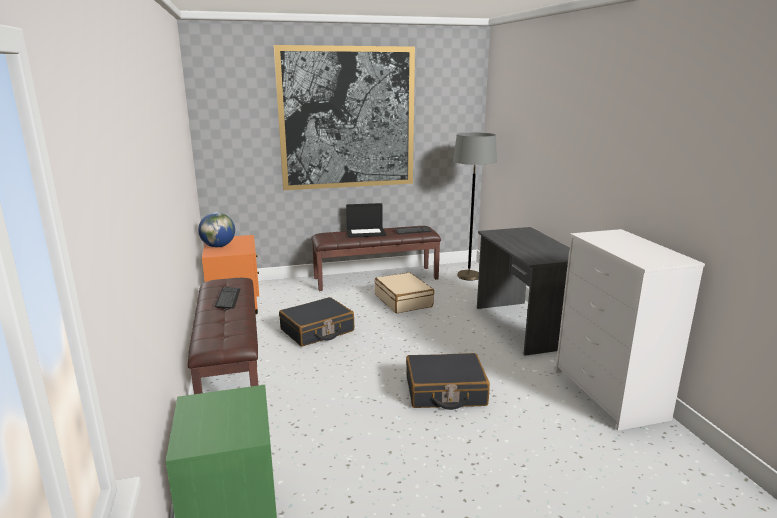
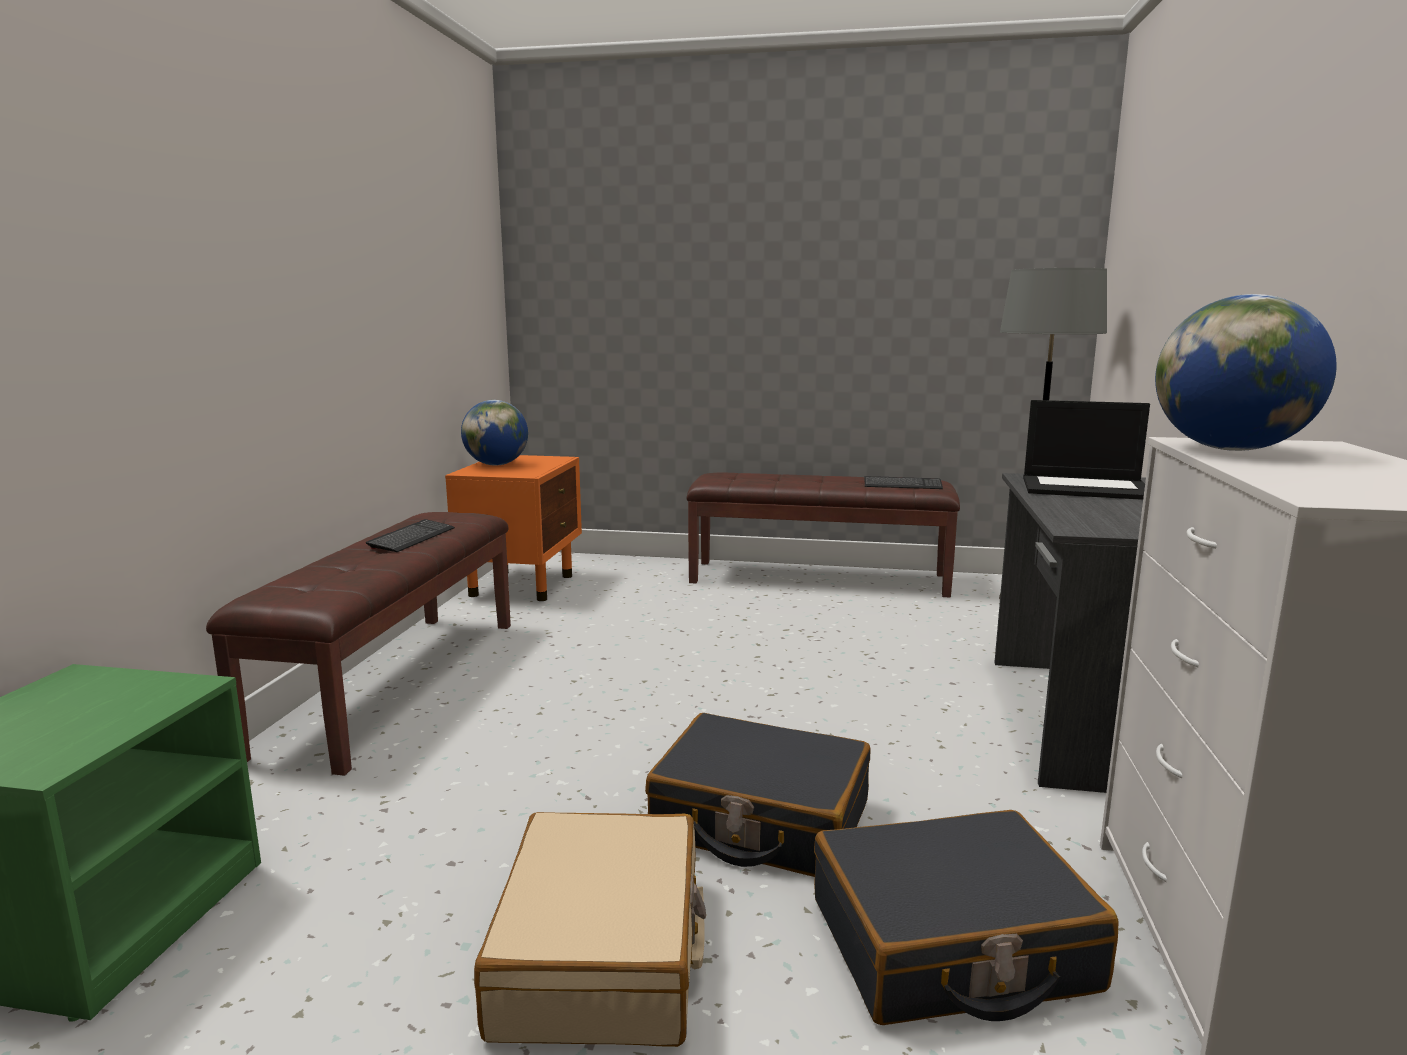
camera: 25 degrees right, 5 degrees down
picture [274,45,415,190] -> none
black suitcase [279,297,354,347] -> black suitcase moved to [814,810,1118,1025]
laptop [346,203,386,238] -> laptop moved to [1023,400,1150,500]
beige suitcase [375,272,434,313] -> beige suitcase moved to [474,812,706,1047]
none -> globe [1155,294,1336,451]

